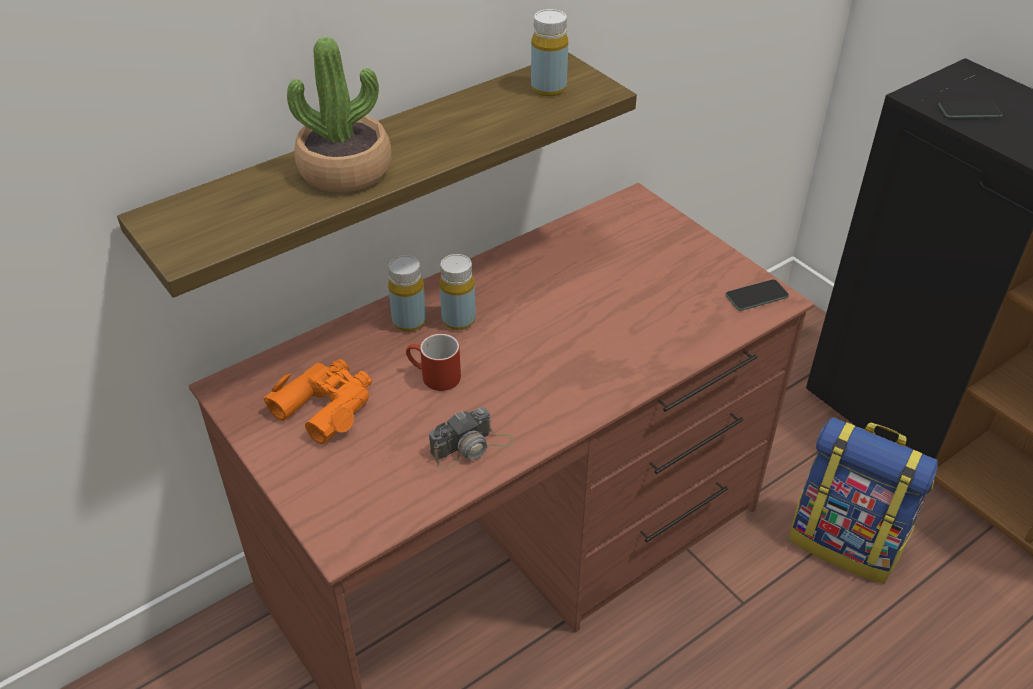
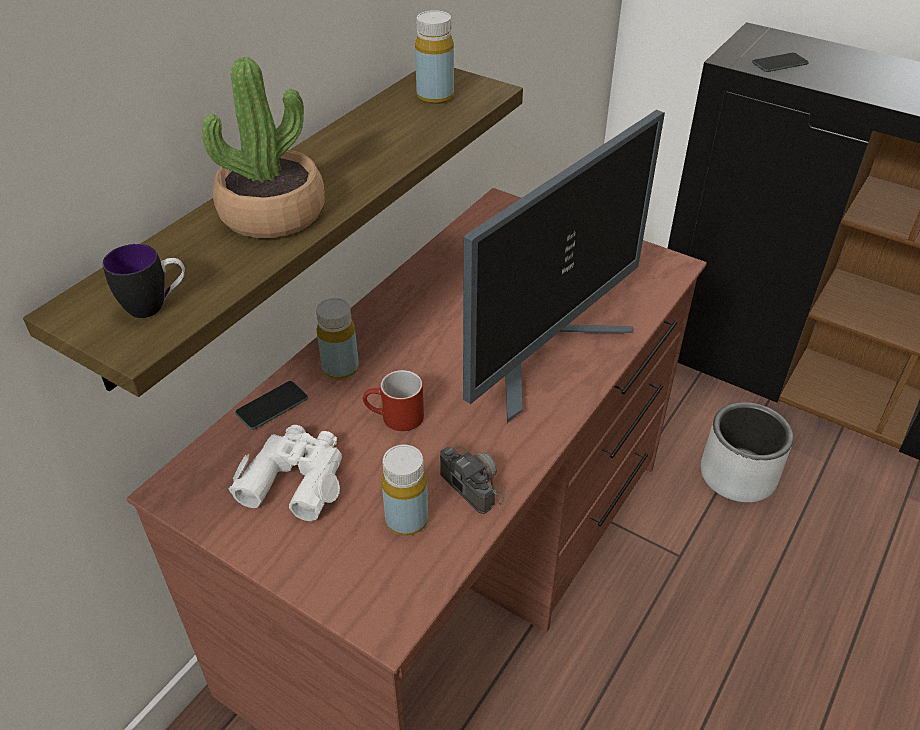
camera: 20 degrees left, 0 degrees up
orange binoculars [263,359,372,444] -> white binoculars [229,425,342,521]
camera [429,407,515,470] -> camera turned 75 degrees counterclockwise [440,446,507,514]
yellow bottle [439,254,476,330] -> yellow bottle moved to [382,445,428,536]
phone [725,279,789,311] -> phone moved to [235,381,308,430]
backpack [789,417,938,584] -> grey planter [701,402,794,502]
none -> mug [103,244,185,318]
none -> monitor [463,110,665,423]

